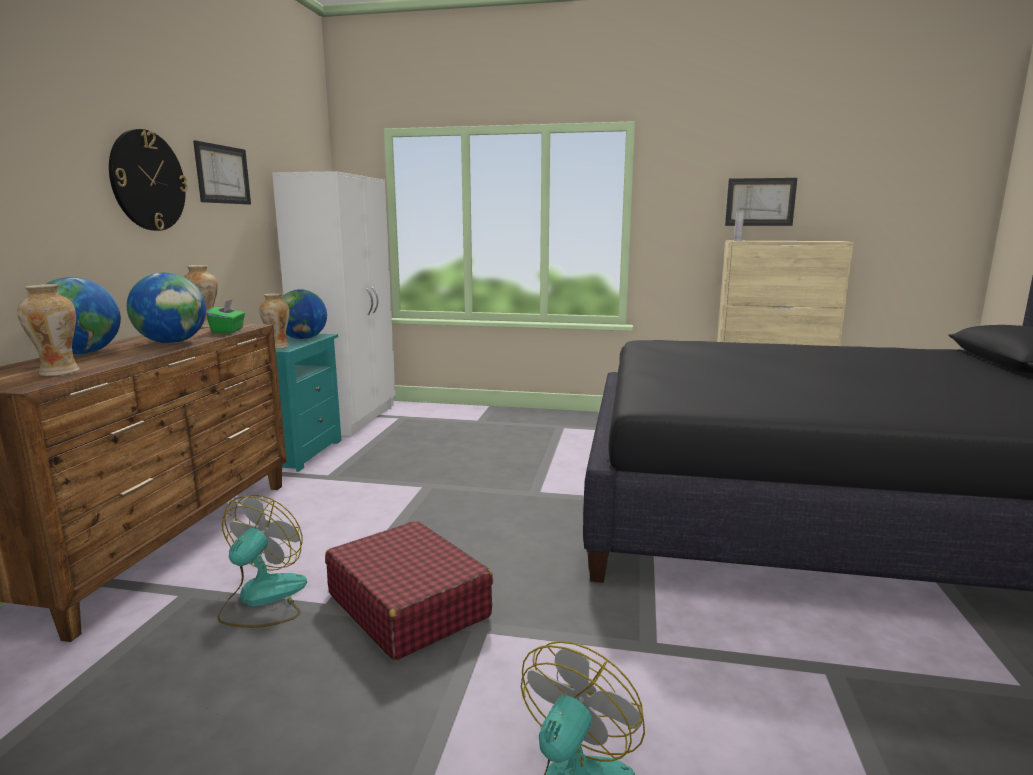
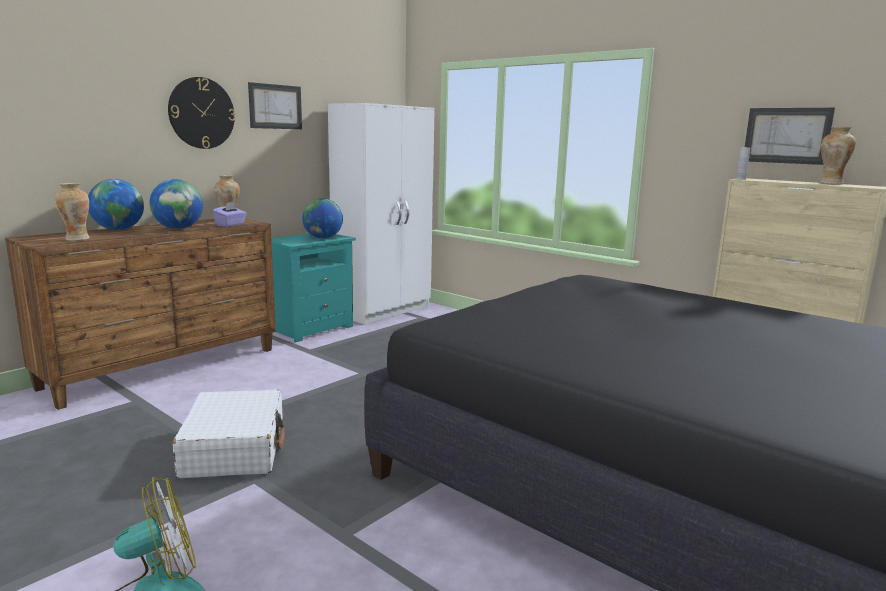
camera: 30 degrees right, 0 degrees up
green tissue box [206,299,245,334] -> purple tissue box [212,202,247,227]
fan [217,495,307,628] -> none
vase [259,293,290,349] -> vase moved to [819,127,856,185]
red suitcase [325,521,493,660] -> white suitcase [173,389,285,478]

